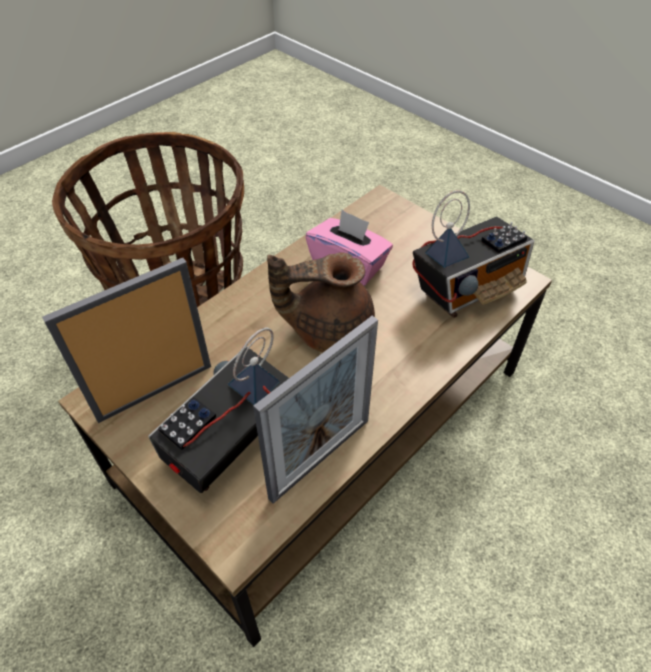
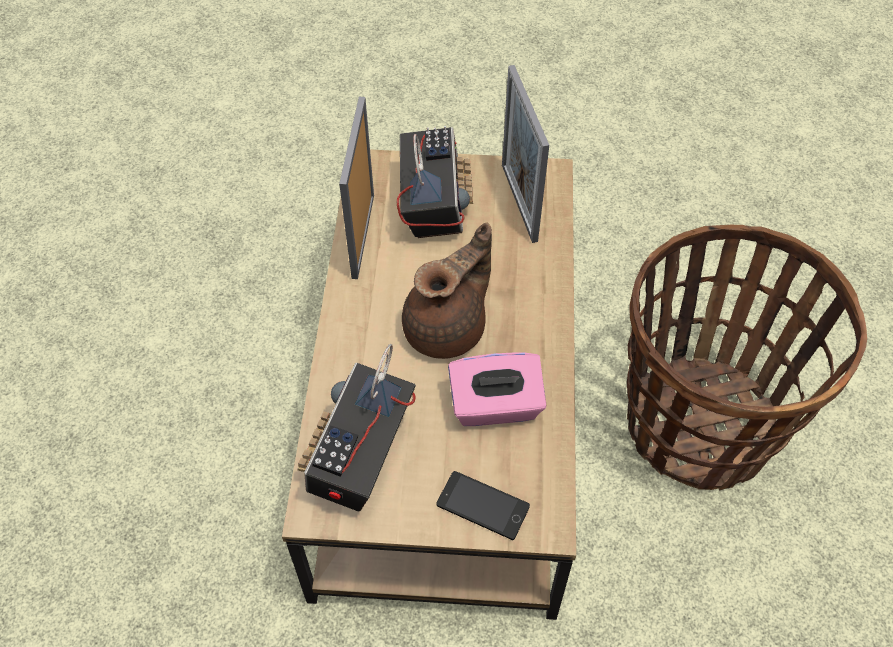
camera: 140 degrees right, 5 degrees up
picture frame [42,258,211,423] -> picture frame turned 150 degrees clockwise [502,65,549,243]
none -> phone [436,471,530,540]

